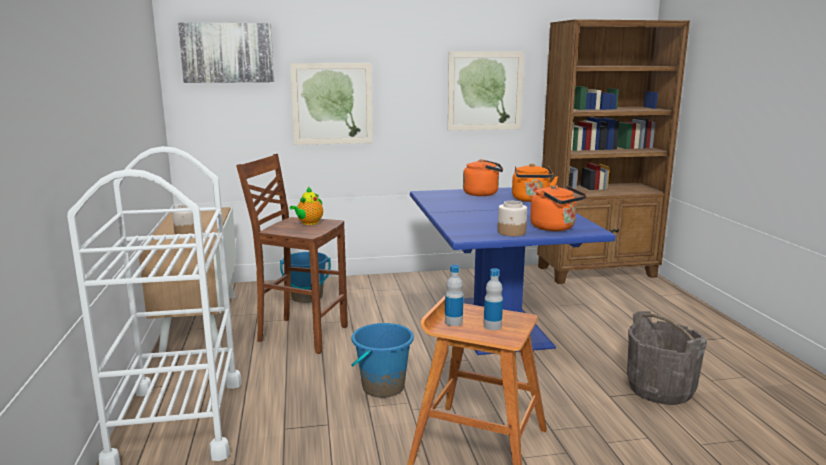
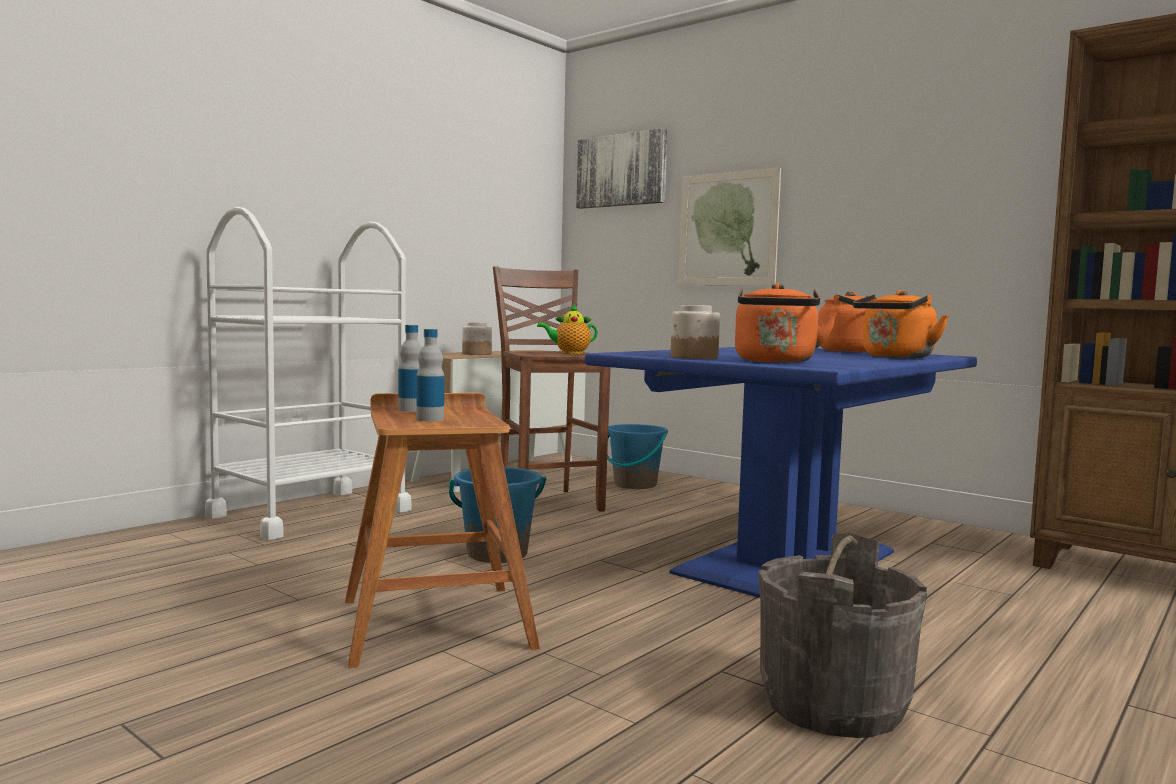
camera: 50 degrees right, 10 degrees down
picture [448,52,524,131] -> none

